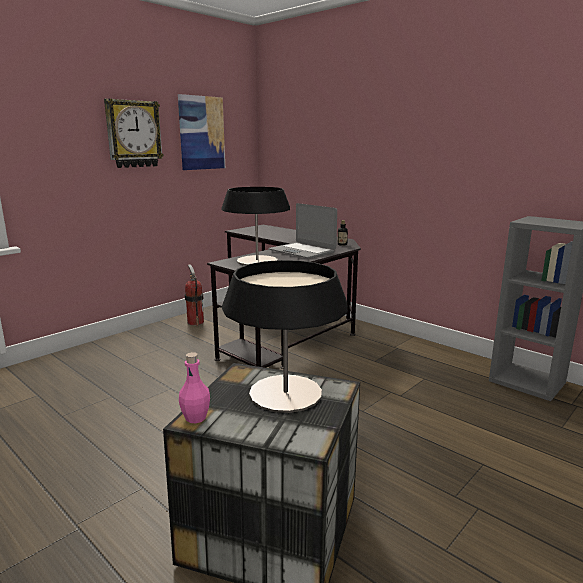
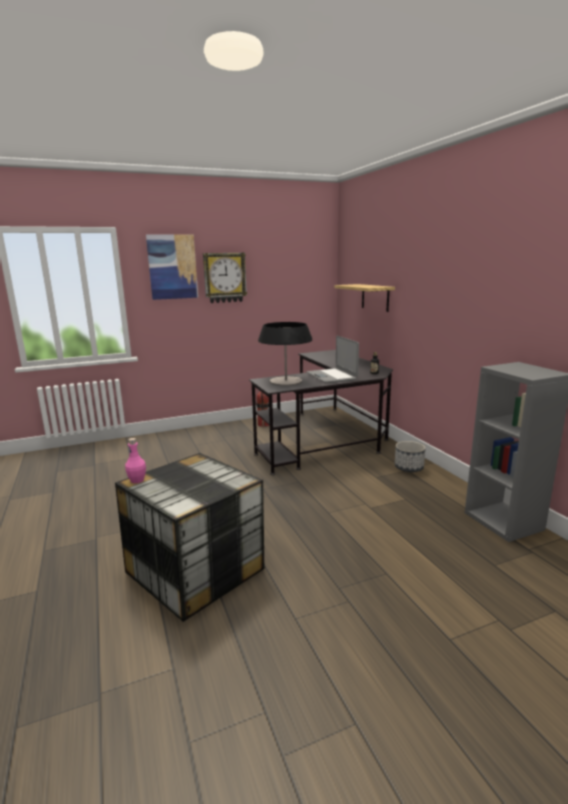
camera: 25 degrees right, 0 degrees up
picture [178,94,225,170] -> picture moved to [146,234,198,300]
table lamp [222,260,348,413] -> none
none -> shelf [334,284,395,312]
none -> planter [395,441,426,472]

